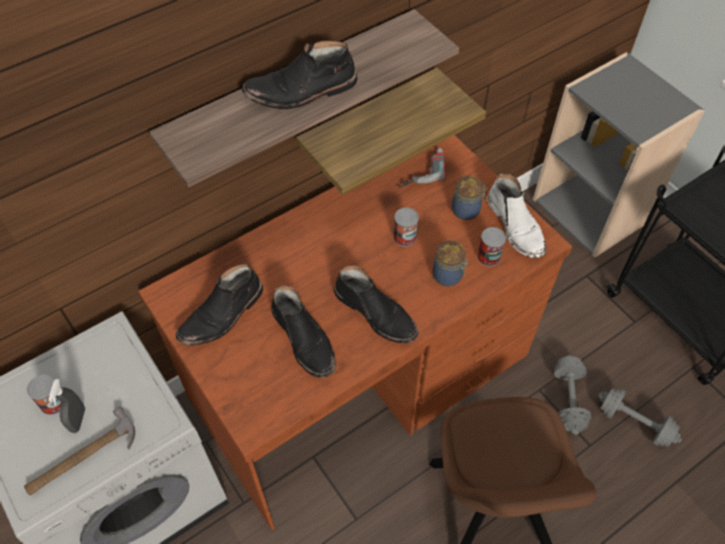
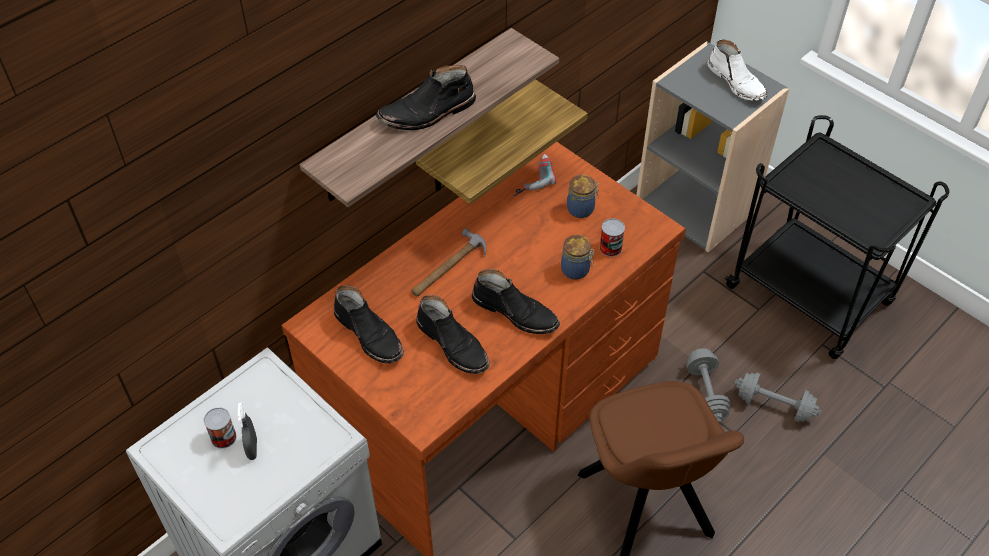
camera: 10 degrees left, 5 degrees down
hammer [24,407,135,495] -> hammer moved to [411,228,486,296]
black boot [176,264,263,345] -> black boot turned 75 degrees counterclockwise [334,285,404,364]
can [393,208,419,247] -> none
white boot [487,174,547,258] -> white boot moved to [708,40,767,101]

